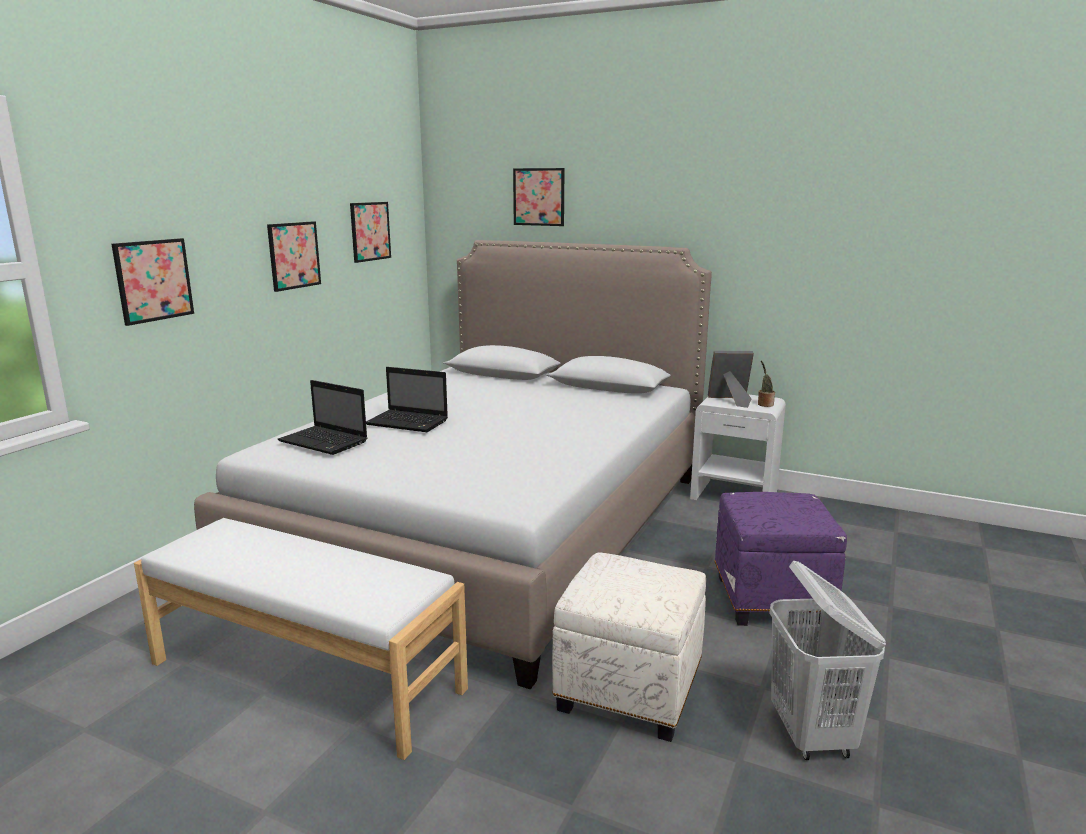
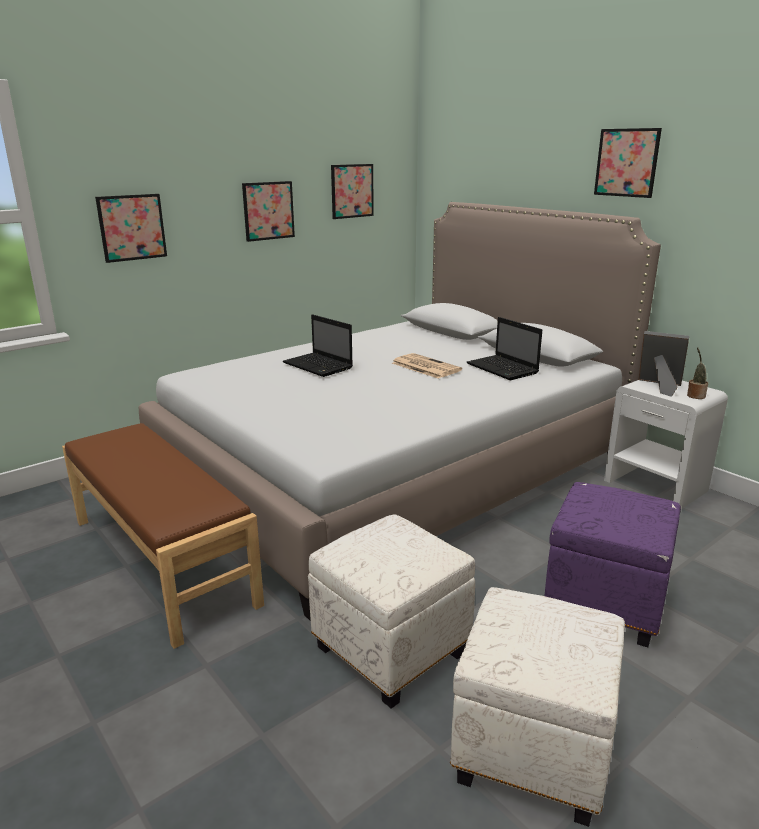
camera: 25 degrees right, 5 degrees up
white bench [134,518,468,760] -> brown bench [62,423,264,649]
laptop [277,380,367,455] -> laptop moved to [467,317,542,380]
picture [513,168,564,226] -> picture moved to [594,128,662,198]
white laundry basket [769,561,886,760] -> white ottoman [450,587,625,827]
none -> newspaper [392,353,462,379]

